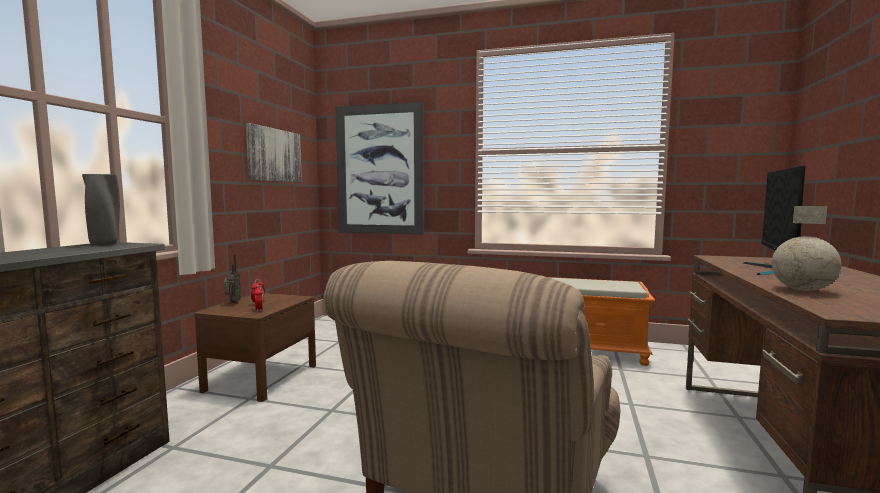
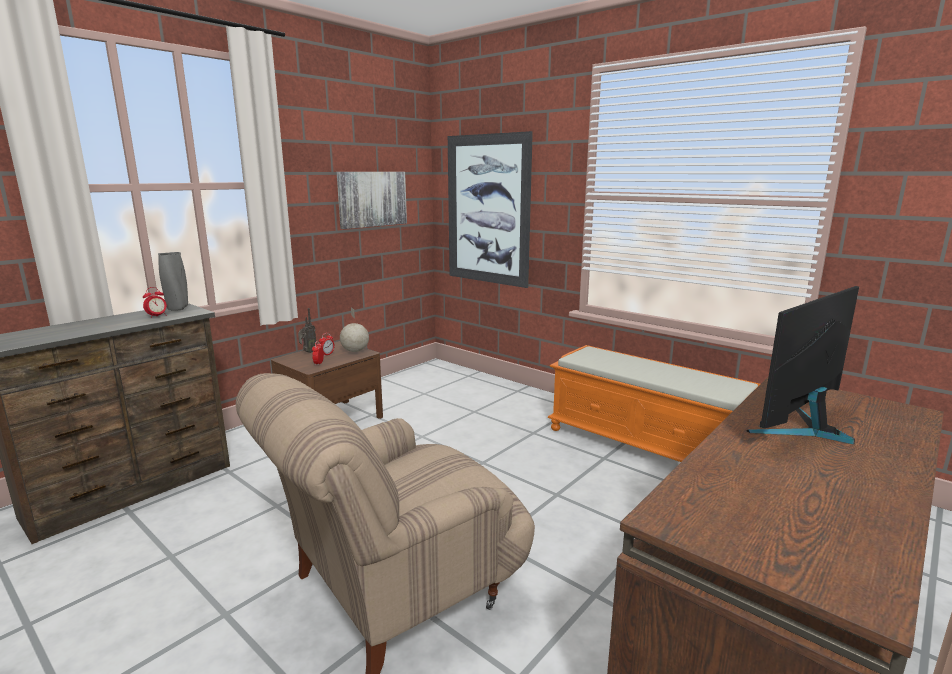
camera: 25 degrees right, 10 degrees up
globe [772,206,842,291] -> globe moved to [340,307,369,352]
none -> alarm clock [143,287,167,318]

